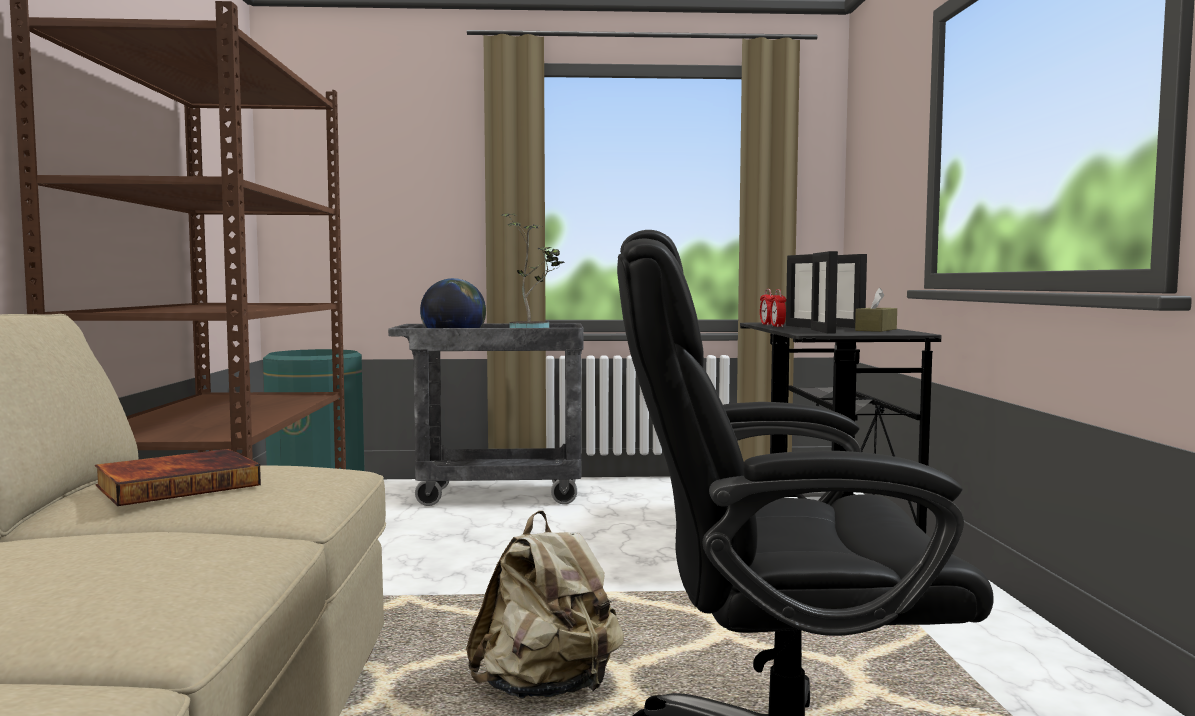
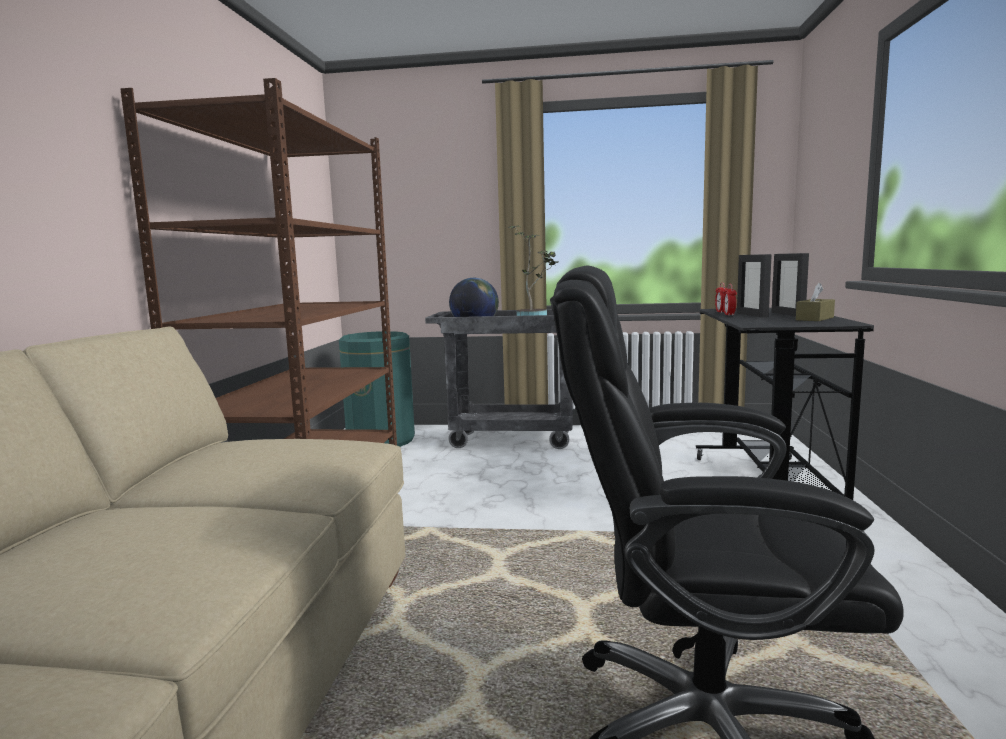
camera: 10 degrees right, 5 degrees up
book [95,449,261,506] -> none
beige backpack [466,510,624,698] -> none
picture frame [811,251,838,333] -> none

